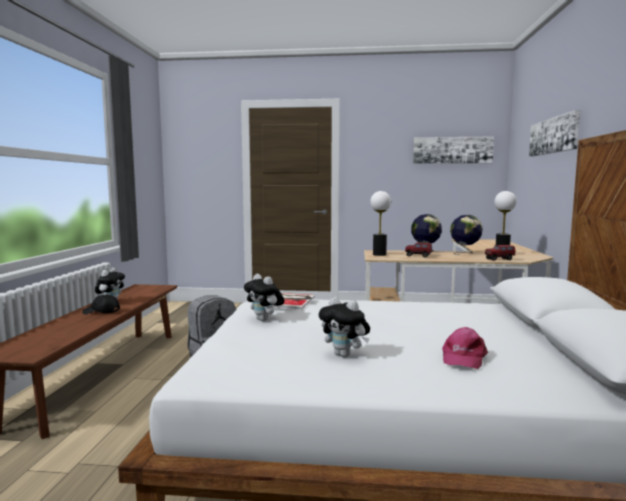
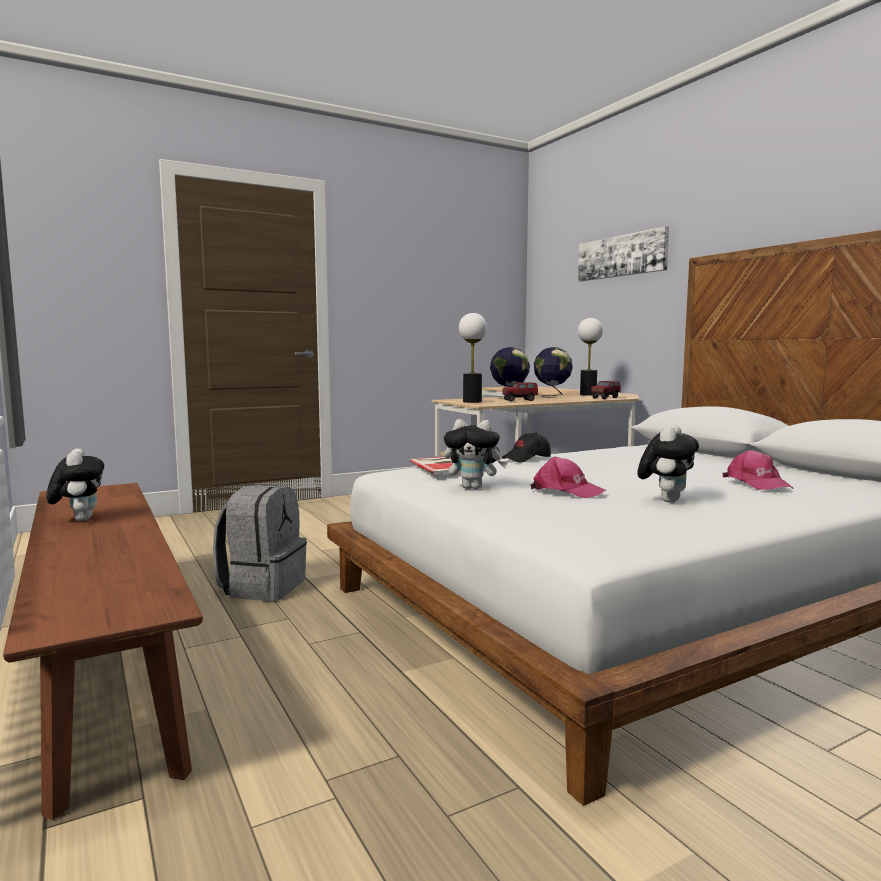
camera: 35 degrees left, 0 degrees up
black cap [82,295,120,315] -> black cap moved to [502,432,551,463]
plush toy [319,297,370,357] -> plush toy turned 60 degrees counterclockwise [637,425,699,503]
picture [413,137,494,164] -> none
none -> pink cap [530,456,606,498]

